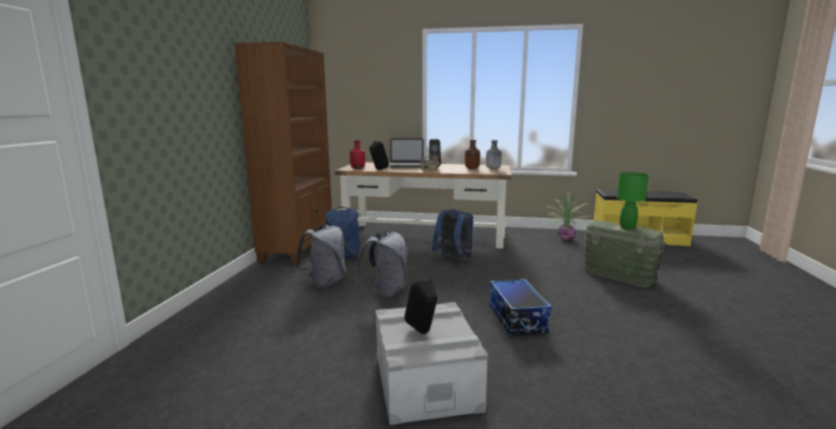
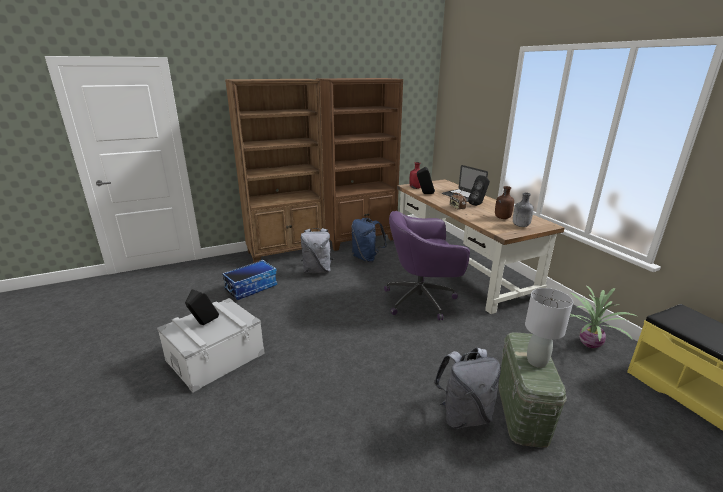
camera: 55 degrees right, 10 degrees up
grey backpack [355,231,408,299] -> grey backpack moved to [434,347,501,429]
blue backpack [432,209,473,261] -> purple office chair [384,211,470,320]
storage box [490,279,552,336] -> storage box moved to [222,260,277,300]
green table lamp [617,172,649,230] -> grey table lamp [525,288,573,368]
none -> brown bookcase [225,79,325,263]

